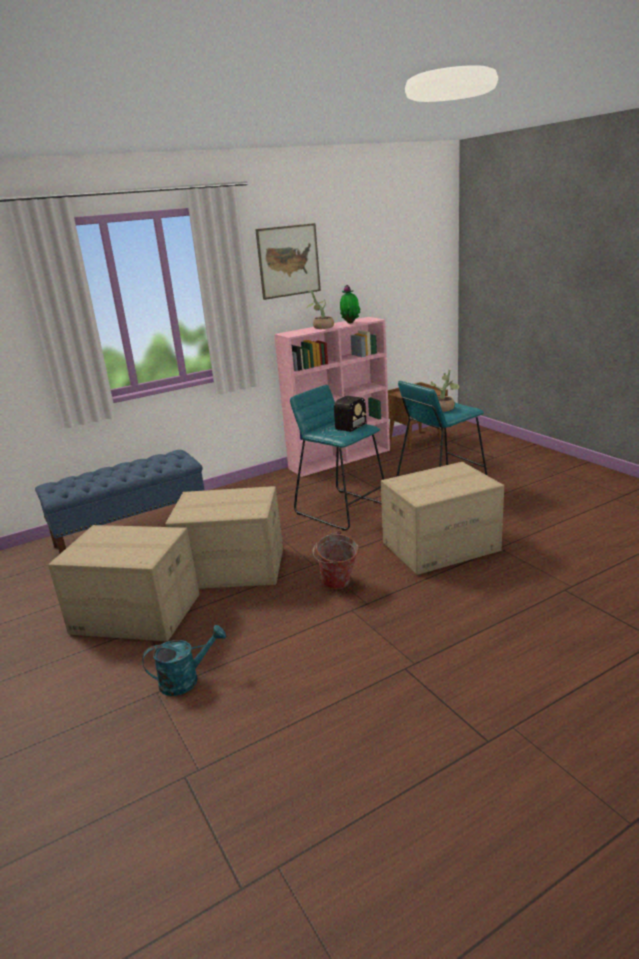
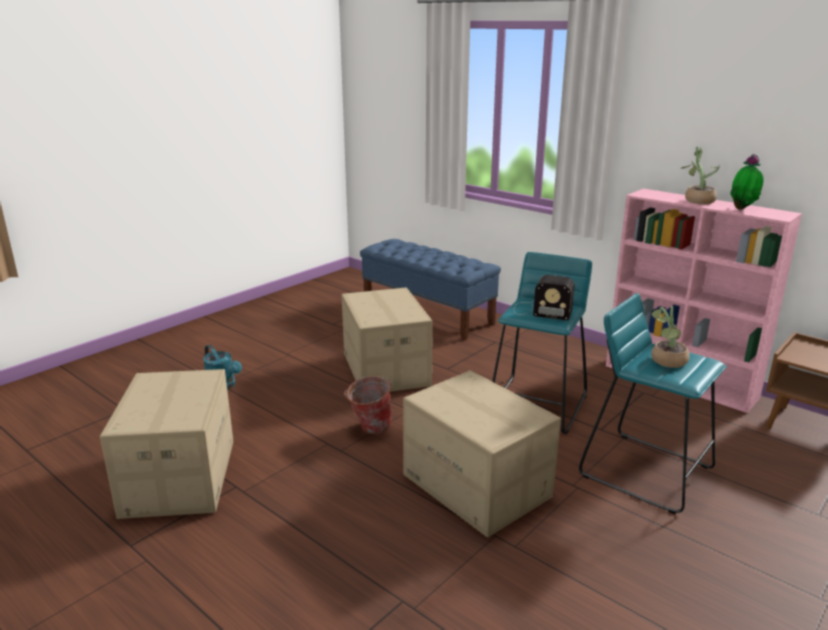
camera: 70 degrees right, 0 degrees up
cardboard box [48,525,199,642] -> cardboard box moved to [100,369,234,519]
picture [255,223,321,300] -> none

